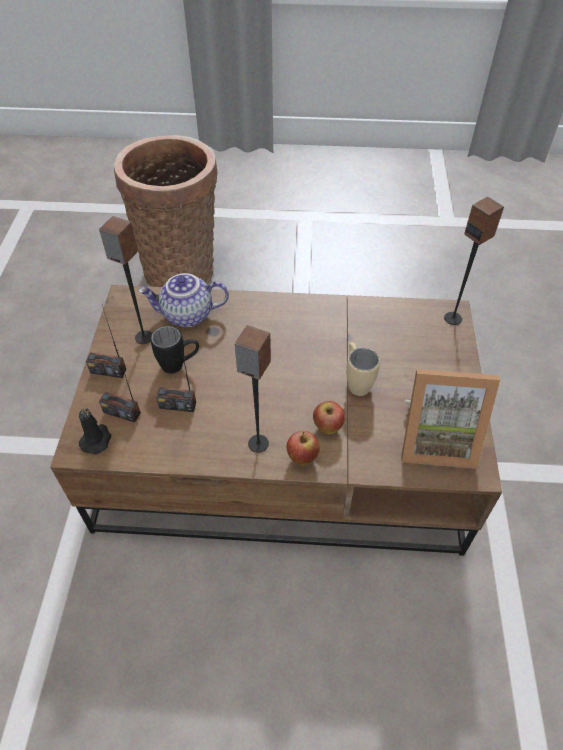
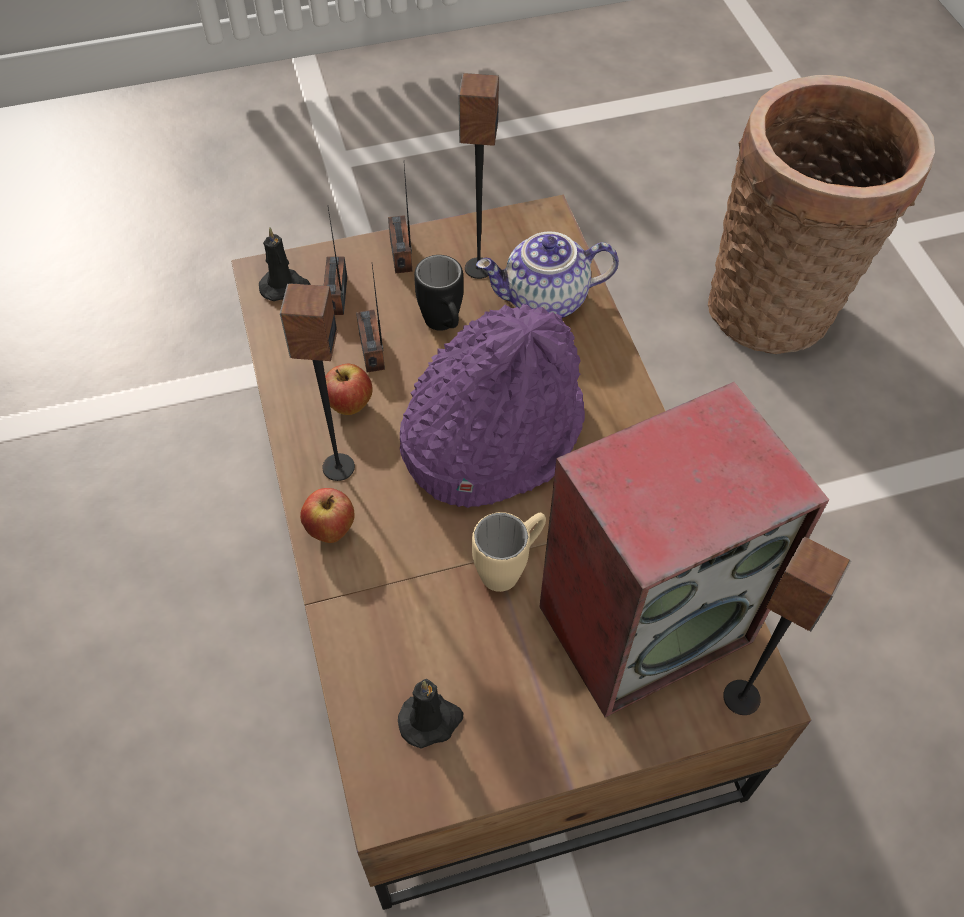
camera: 70 degrees right, 5 degrees up
teapot [138,273,229,327] -> teapot turned 75 degrees counterclockwise [476,232,619,318]
apple [313,401,345,434] -> apple moved to [325,364,372,415]
picture frame [401,369,500,469] -> black candle [398,679,463,749]
none -> purple hat [400,304,585,508]
none -> speaker [539,382,829,717]

